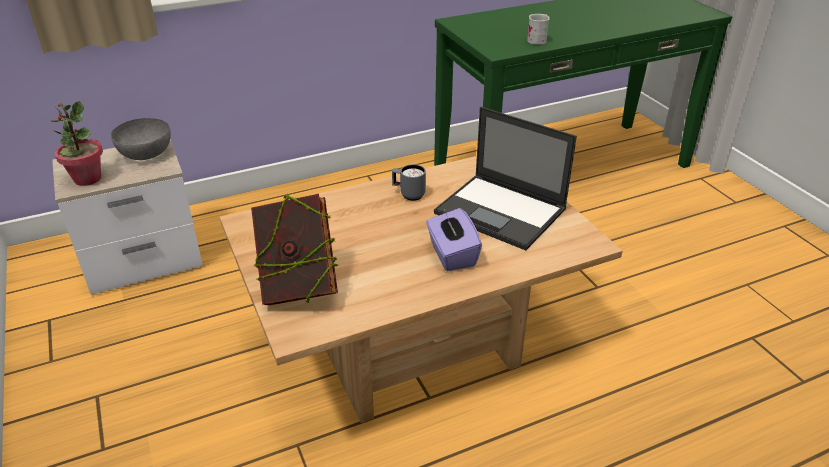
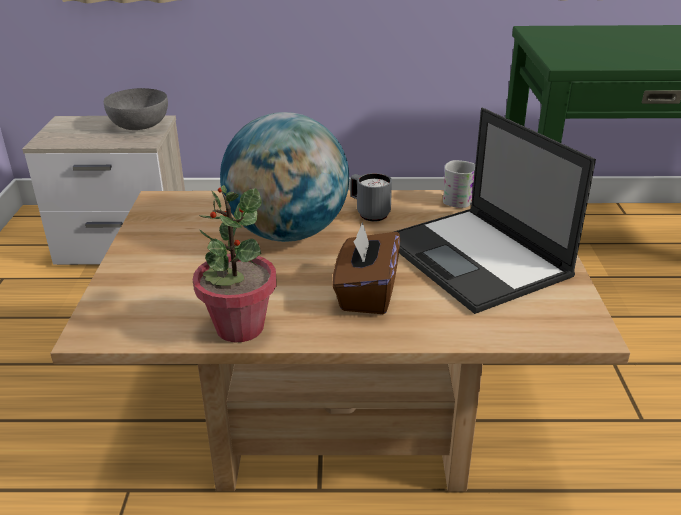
camera: 25 degrees right, 5 degrees down
potted plant [52,101,103,186] -> potted plant moved to [193,185,276,343]
book [251,194,338,305] -> none
purple tissue box [426,208,482,271] -> brown tissue box [332,222,400,314]
white mug [527,14,550,45] -> white mug moved to [443,160,475,208]
none -> globe [220,112,349,242]

